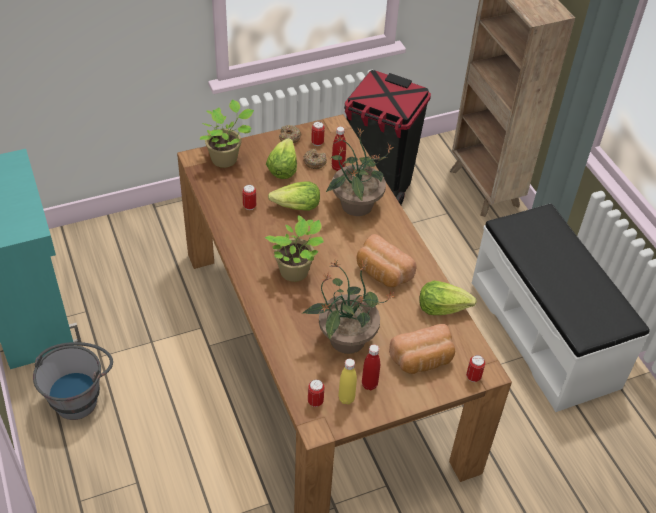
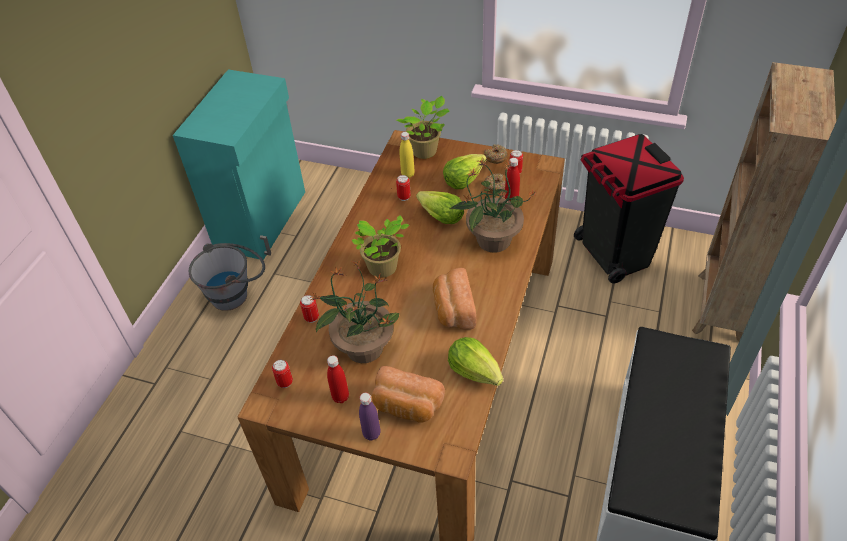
camera: 45 degrees right, 0 degrees up
yellow bottle [338,359,357,404] -> yellow bottle moved to [399,132,415,178]
can [466,355,485,382] -> can moved to [300,295,319,323]
none -> purple bottle [359,393,381,441]

